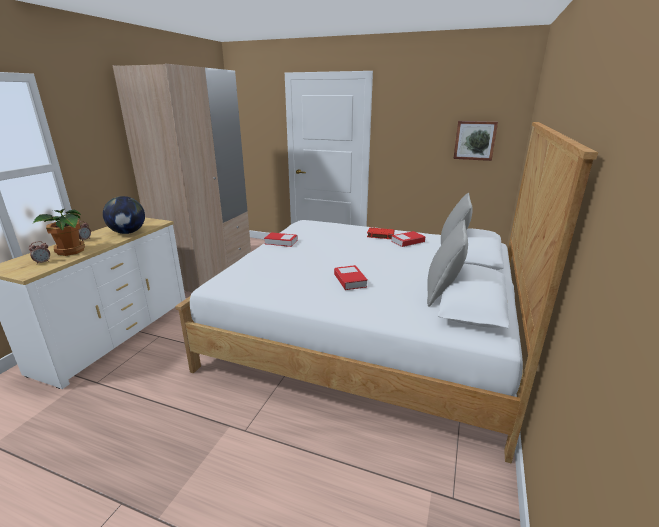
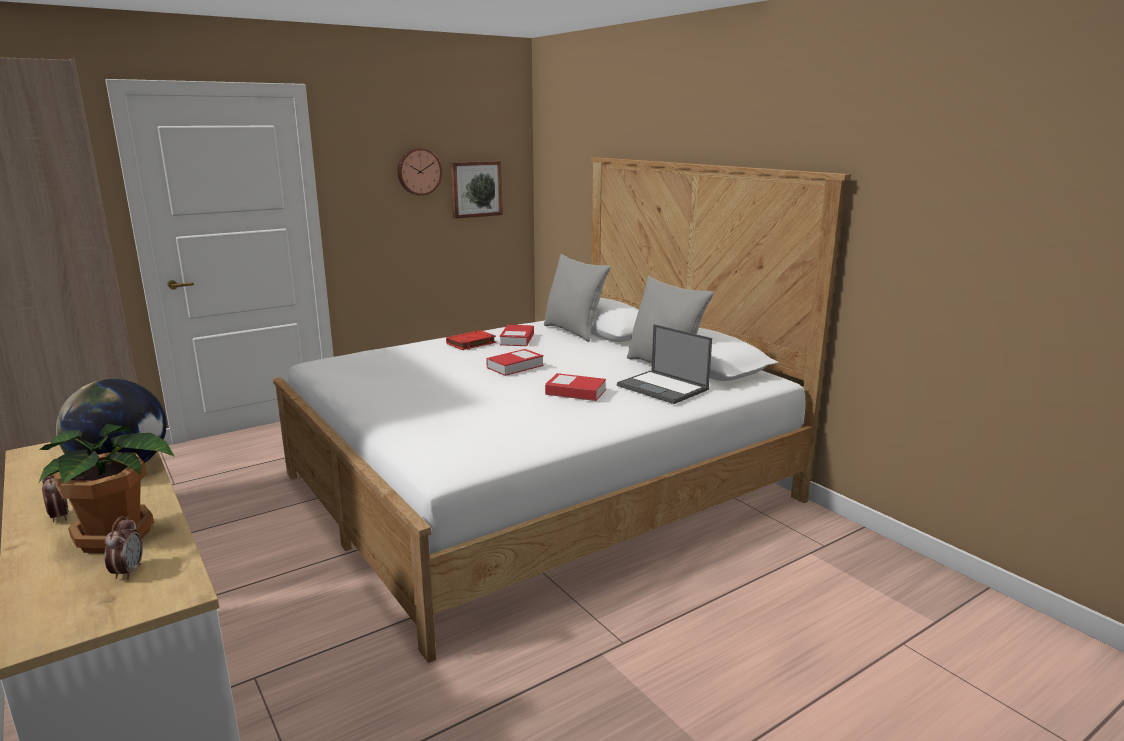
camera: 55 degrees left, 5 degrees down
book [264,232,298,247] -> book moved to [486,349,544,376]
none -> wall clock [397,148,442,196]
none -> laptop [617,324,712,404]

